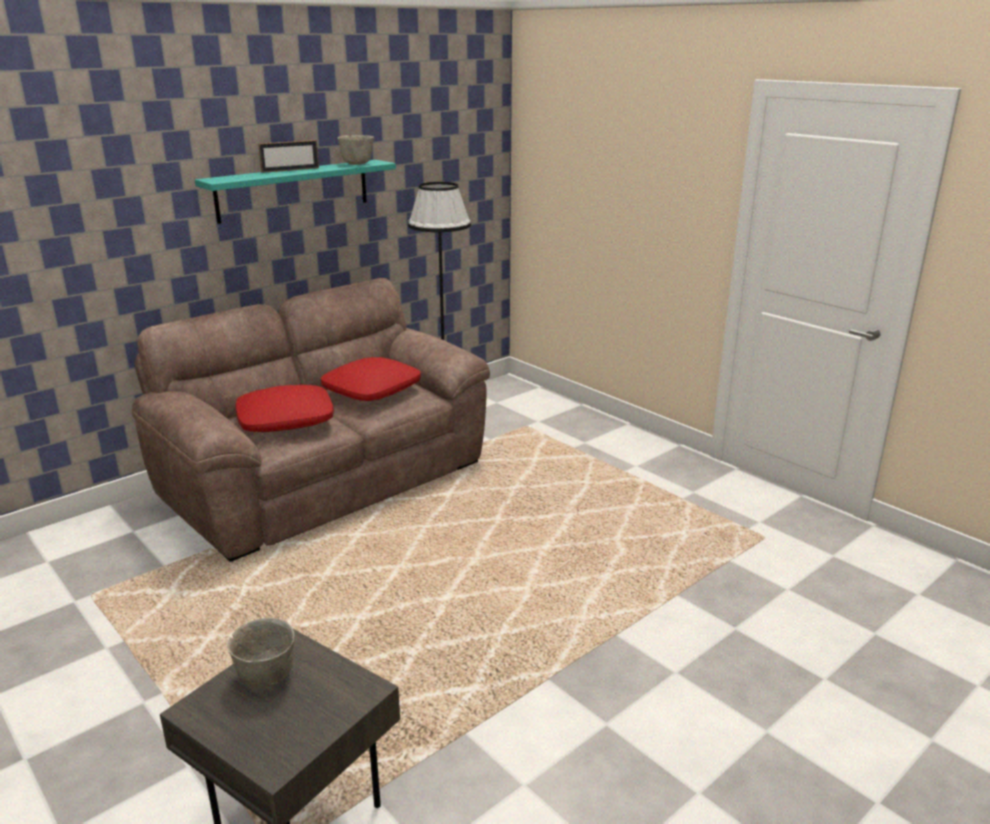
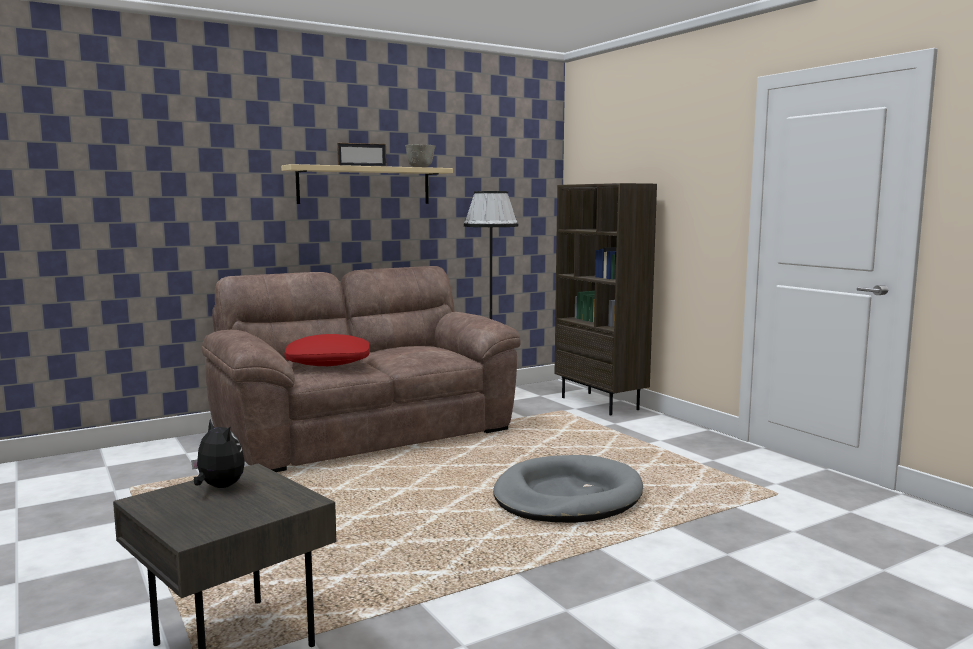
camera: 10 degrees right, 15 degrees down
turquoise shelf [195,160,396,224] -> beige shelf [281,164,453,204]
grey bowl [227,618,295,688] -> plush toy [191,419,245,488]
red pillow [321,357,421,401] -> none
none -> grey dog bed [493,455,643,523]
none -> brown bookcase [555,183,657,415]

